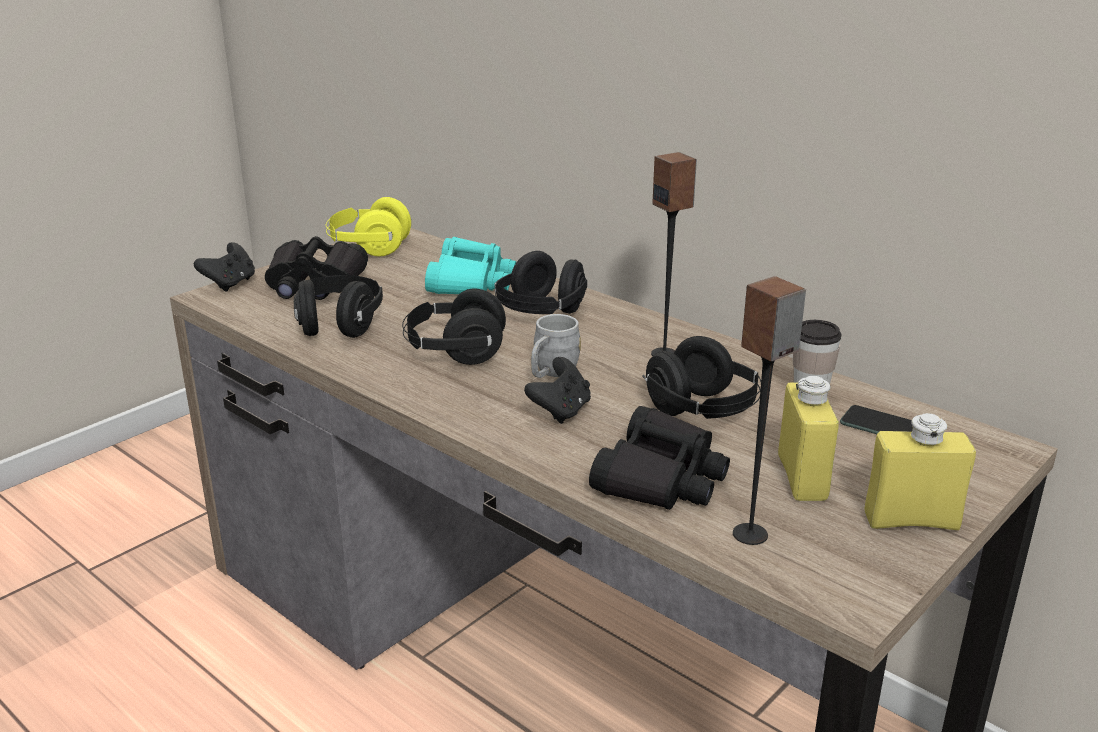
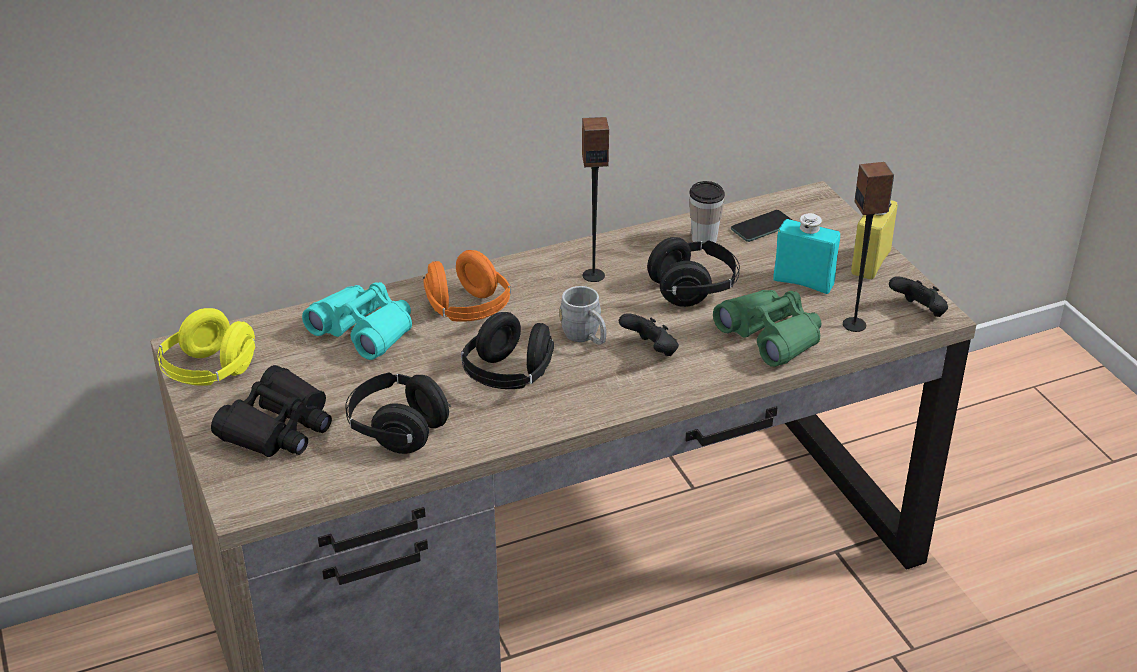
camera: 65 degrees left, 10 degrees up
black game controller [194,242,255,292] -> black game controller moved to [889,276,948,317]
black headphones [495,251,587,314] -> orange headphones [423,250,511,322]
black binoculars [589,406,730,510] -> green binoculars [713,290,821,367]
yellow bottle [778,376,839,501] -> turquoise bottle [773,213,840,294]

